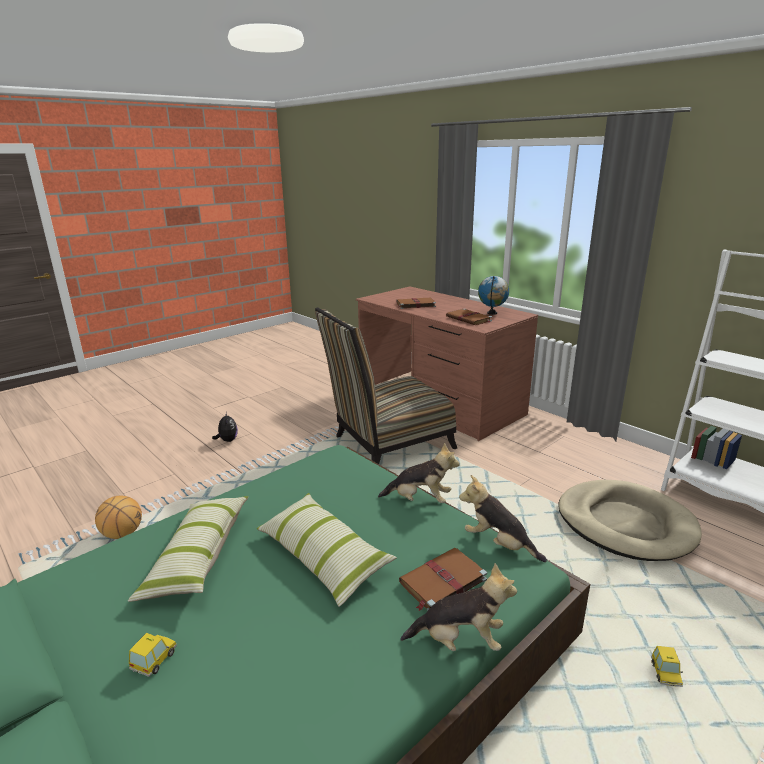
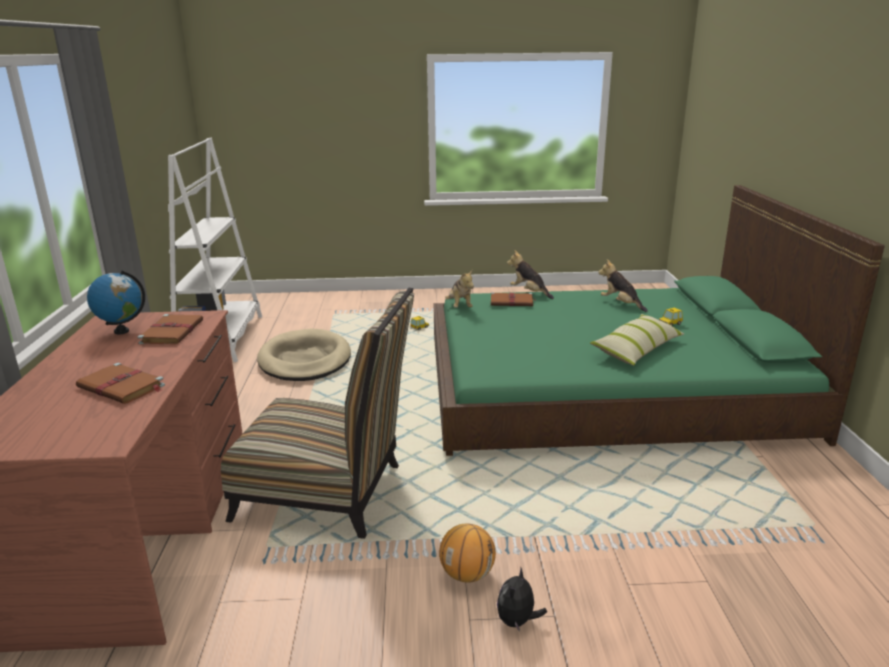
camera: 140 degrees left, 0 degrees up
basketball [95,496,142,539] -> basketball moved to [439,523,496,583]
pillow [257,493,397,607] -> none
plush toy [378,443,460,503] -> plush toy moved to [598,259,648,312]

